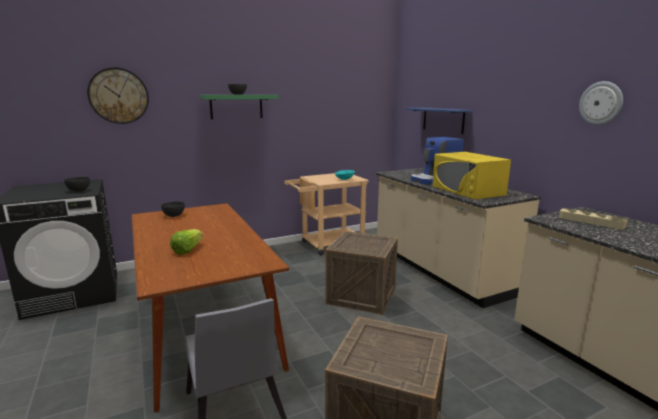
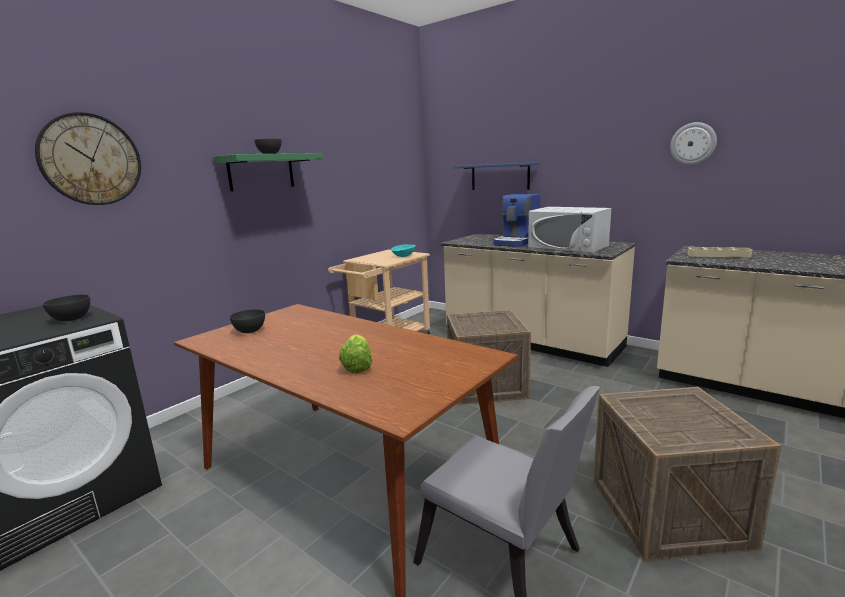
camera: 25 degrees left, 0 degrees up
yellow microwave [433,152,511,200] -> white microwave [528,207,611,253]

